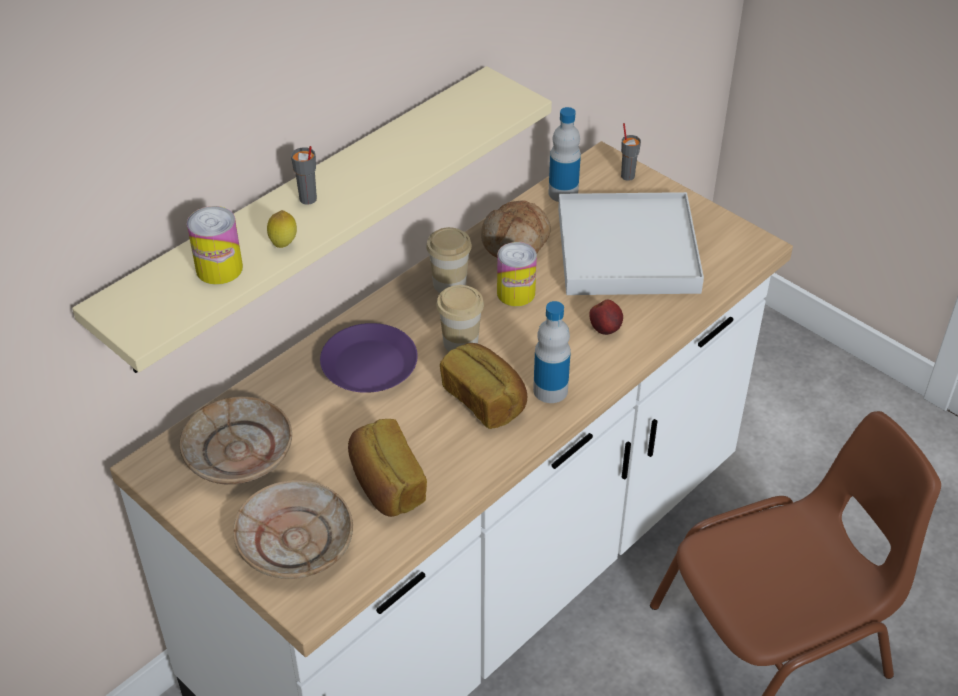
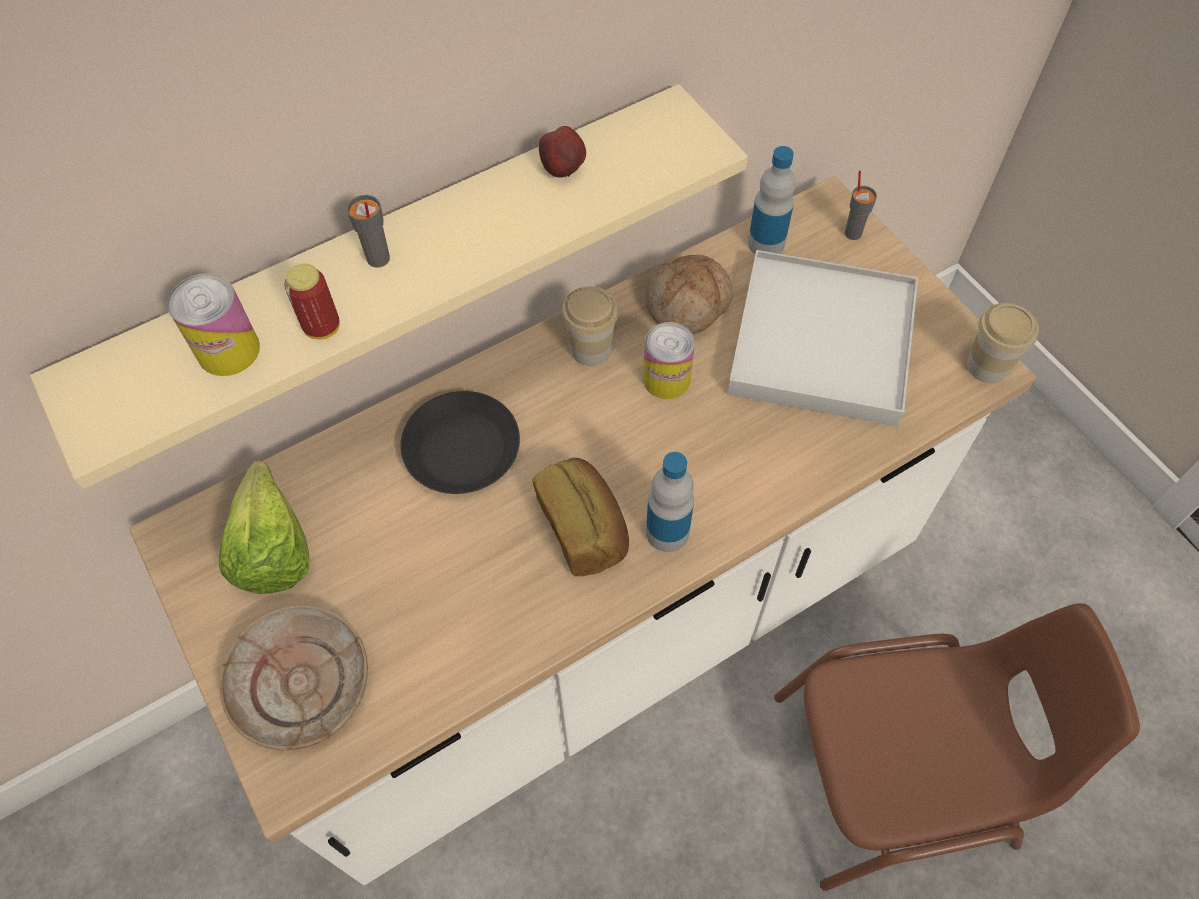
camera: 15 degrees right, 15 degrees up
beige plate [179,396,292,485] -> lettuce [219,461,310,594]
lemon [267,210,297,248] -> can [284,264,340,340]
purple plate [320,323,418,393] -> black plate [400,391,520,494]
bread [348,419,427,517] -> none
cup [436,285,484,351] -> cup moved to [967,303,1039,383]
apple [589,300,623,335] -> apple moved to [539,126,586,178]

